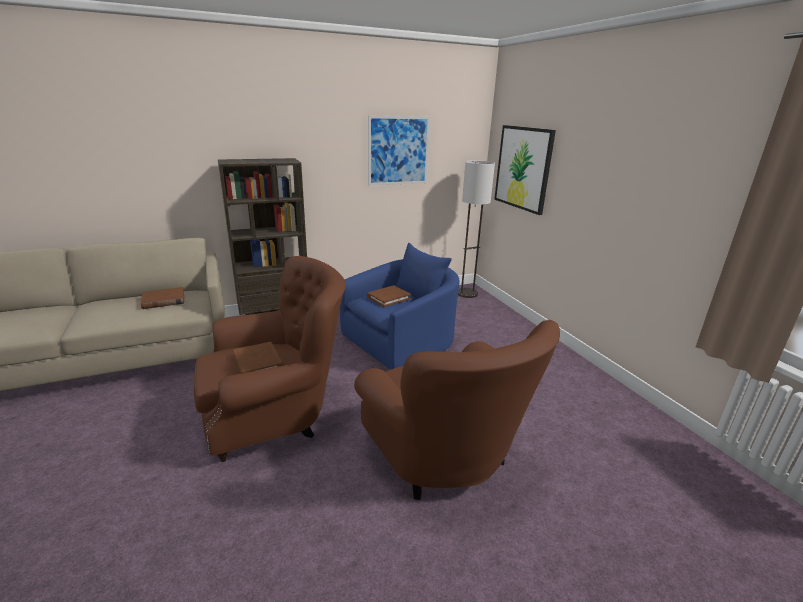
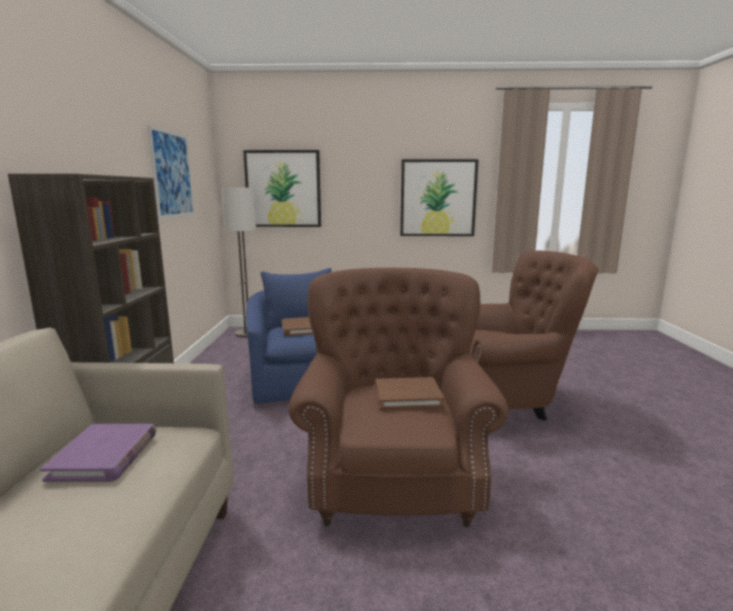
camera: 65 degrees left, 10 degrees down
brown book [141,287,184,309] -> purple book [40,424,157,482]
none -> picture [400,159,479,236]

